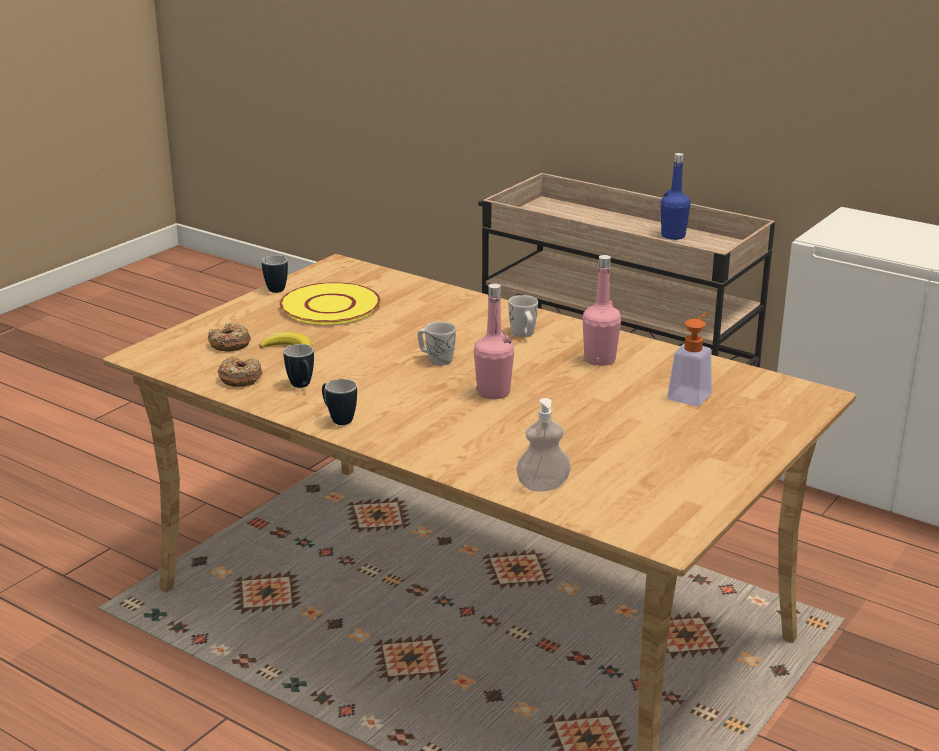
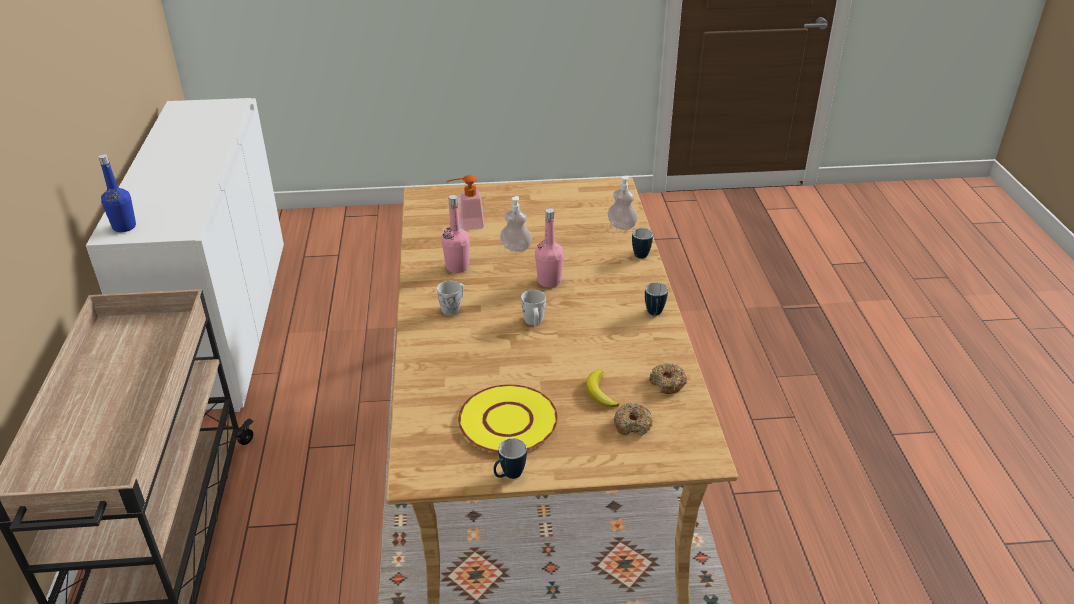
camera: 130 degrees left, 10 degrees up
mug [283,344,314,388] -> mug moved to [632,228,653,259]
blue bottle [661,153,690,240] -> blue bottle moved to [98,154,136,232]
none -> soap dispenser [500,196,532,252]

